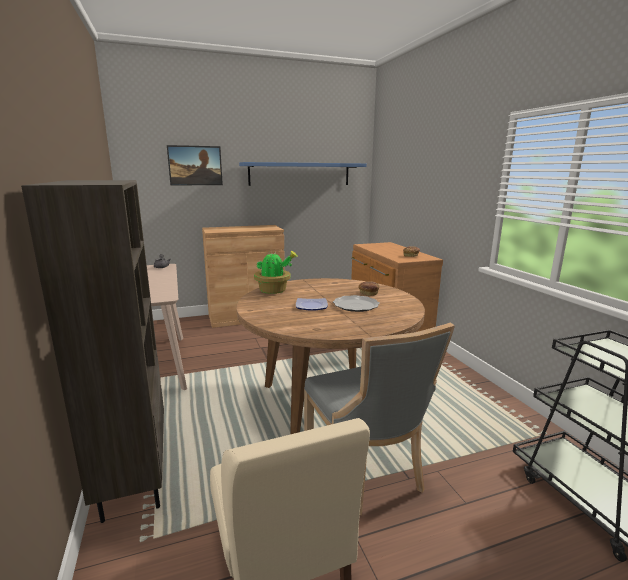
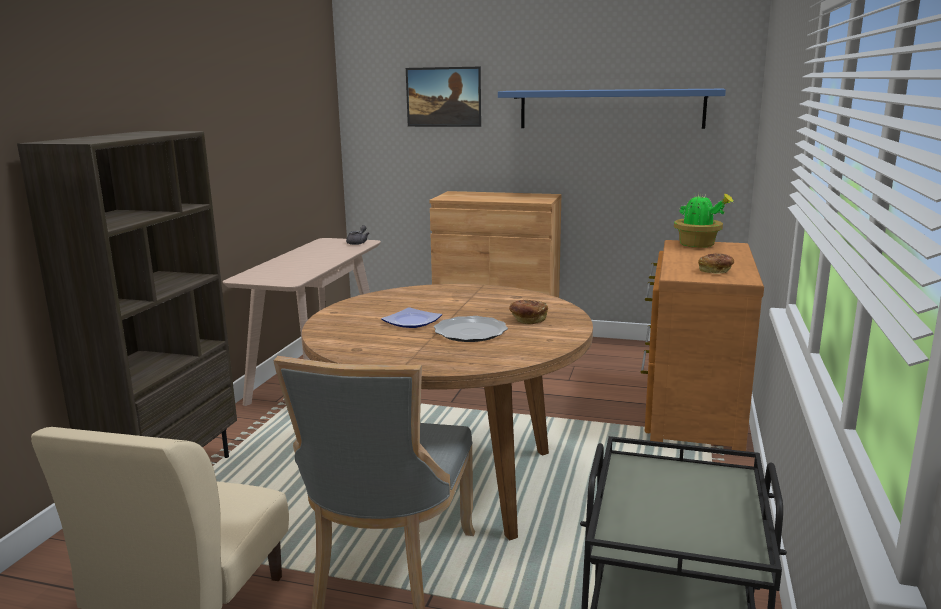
camera: 35 degrees right, 0 degrees up
potted plant [254,251,298,294] -> potted plant moved to [674,191,734,248]

